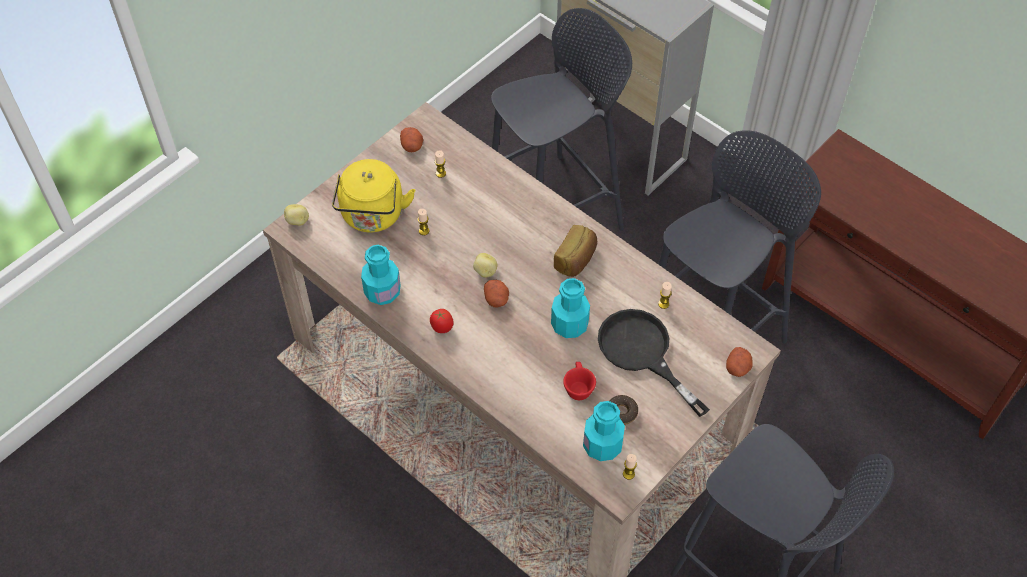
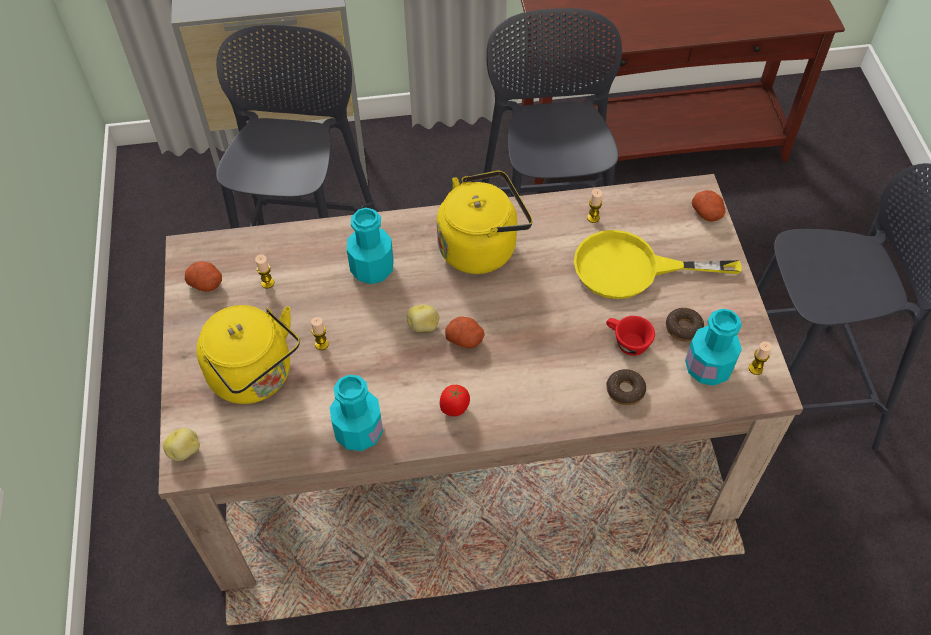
camera: 50 degrees left, 0 degrees up
turquoise bottle [551,278,590,338] -> turquoise bottle moved to [347,208,394,284]
bread [554,225,597,277] -> yellow kettle [437,171,533,274]
black frying pan [598,309,710,417] -> yellow frying pan [574,230,742,299]
none -> donut [606,369,646,405]

